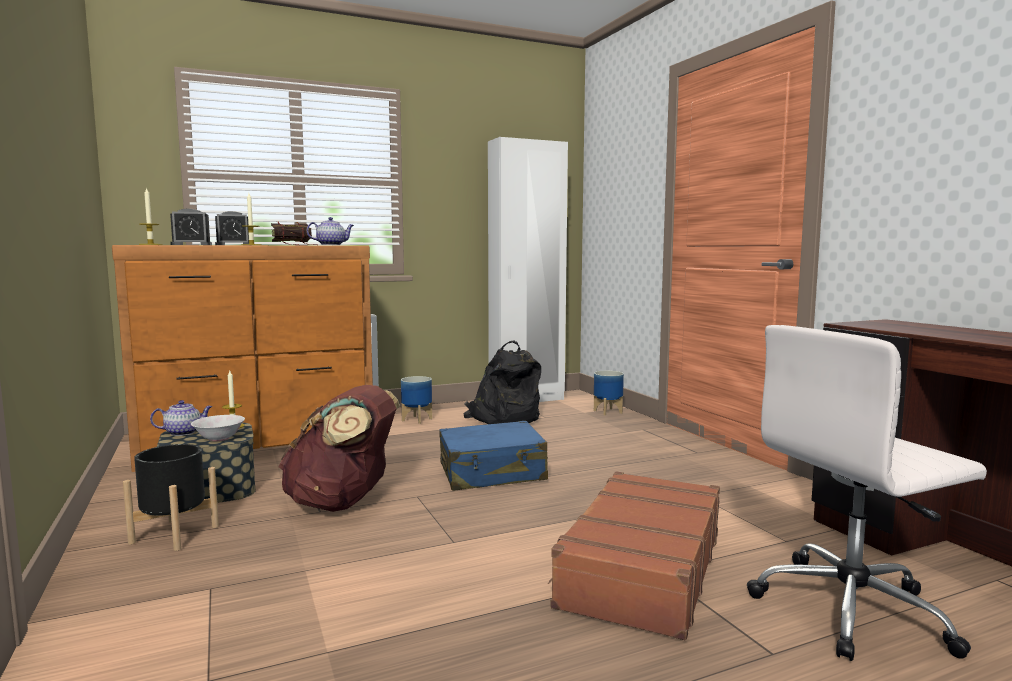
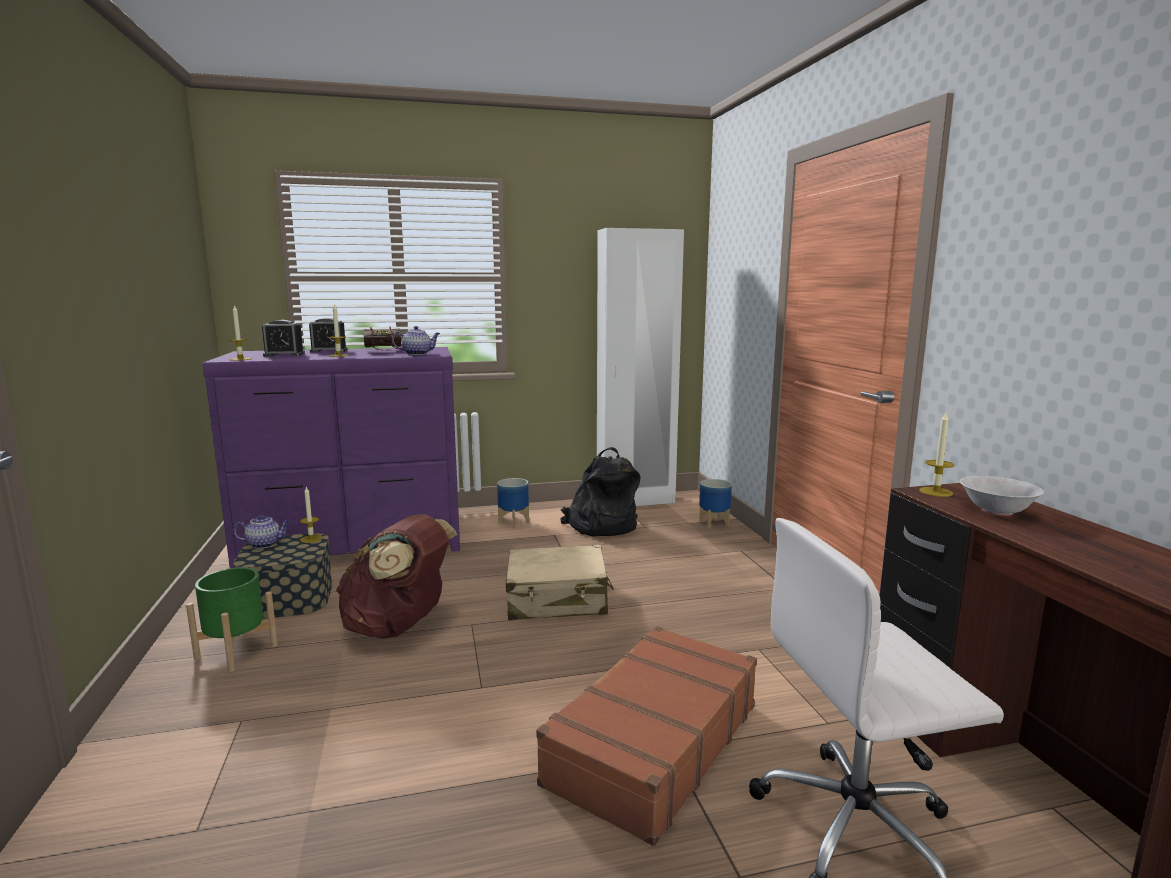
camera: 10 degrees right, 5 degrees up
brown dresser [112,245,373,472] -> purple dresser [202,347,460,568]
black planter [123,444,219,551] -> green planter [186,567,278,672]
white bowl [191,415,245,442] -> white bowl moved to [960,476,1044,516]
blue suitcase [439,421,548,491] -> beige suitcase [506,545,614,620]
none -> candle [919,413,954,497]

